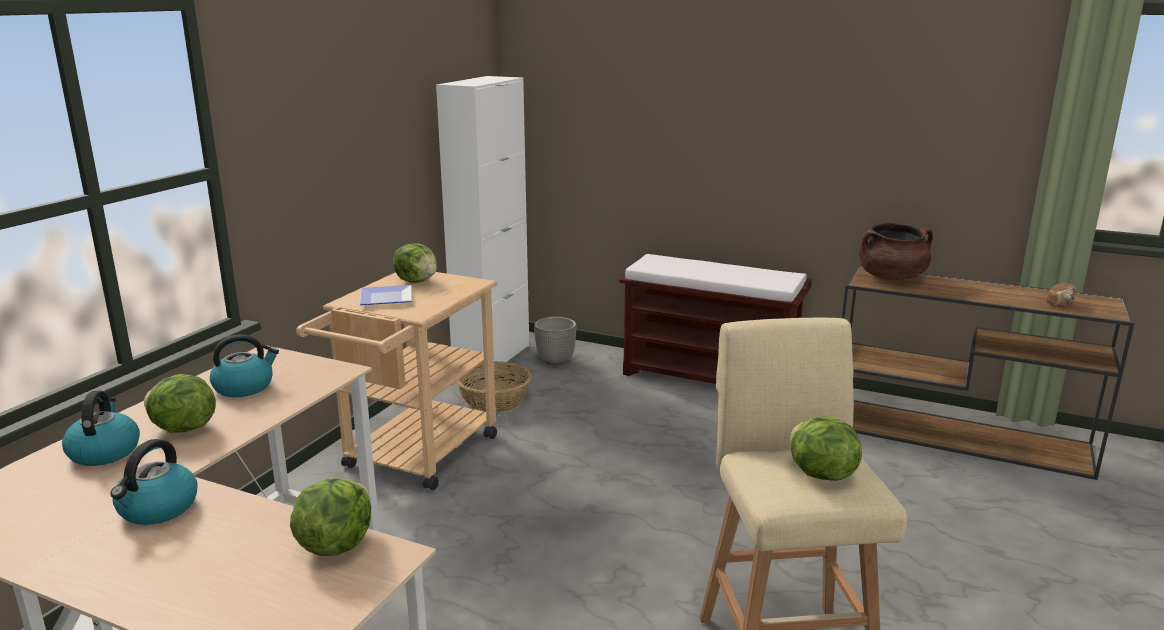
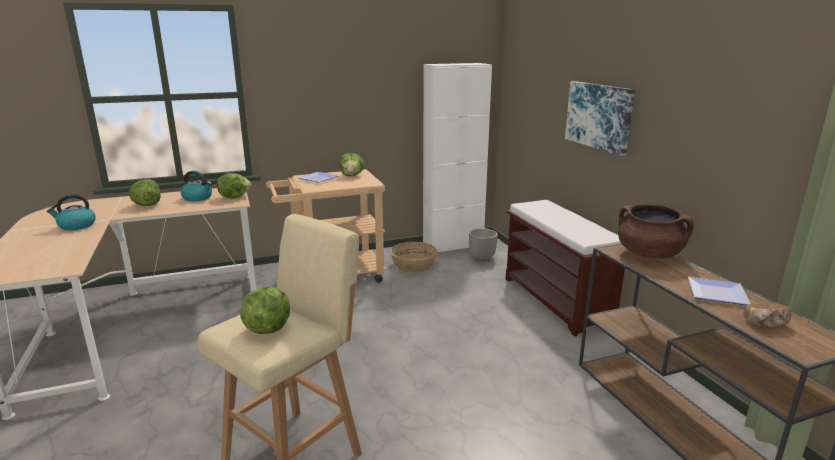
camera: 45 degrees right, 0 degrees up
kettle [62,391,140,466] -> none
lettuce [290,478,371,556] -> lettuce moved to [217,173,251,199]
none -> picture [565,81,635,156]
none -> plate [688,277,751,305]

